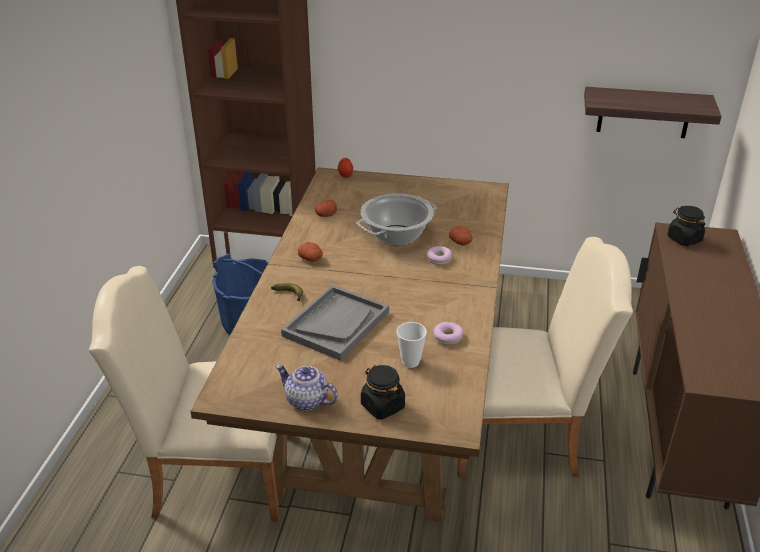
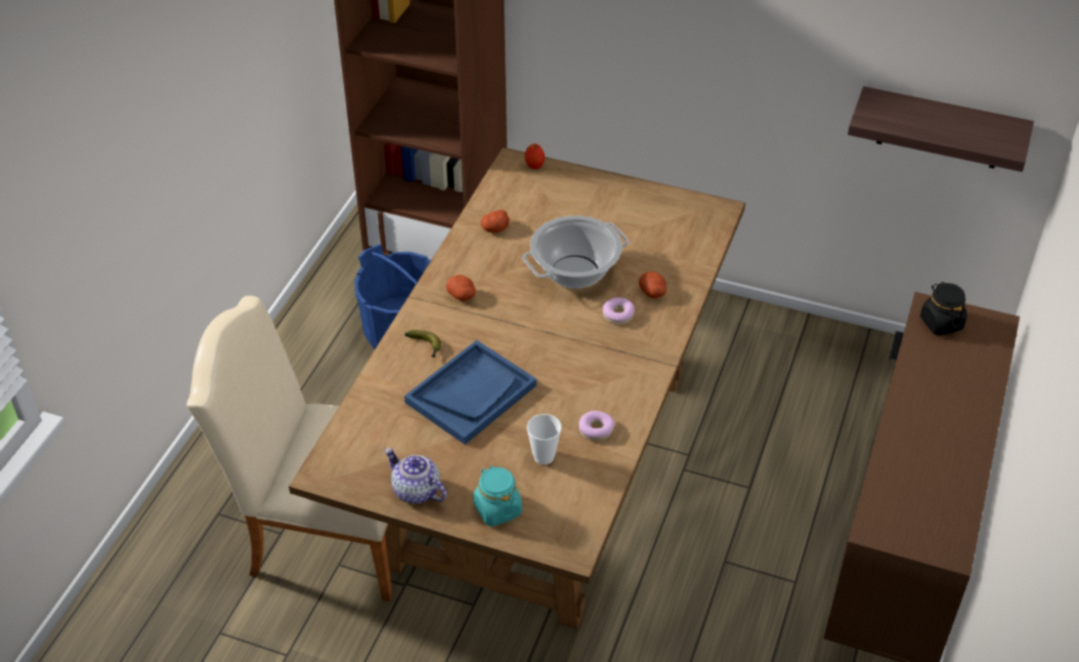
camera: 10 degrees right, 10 degrees up
grey tray [281,285,389,361] -> blue tray [404,340,537,445]
black jar [361,365,405,420] -> turquoise jar [473,465,522,527]
beige chair [457,237,633,478] -> none

